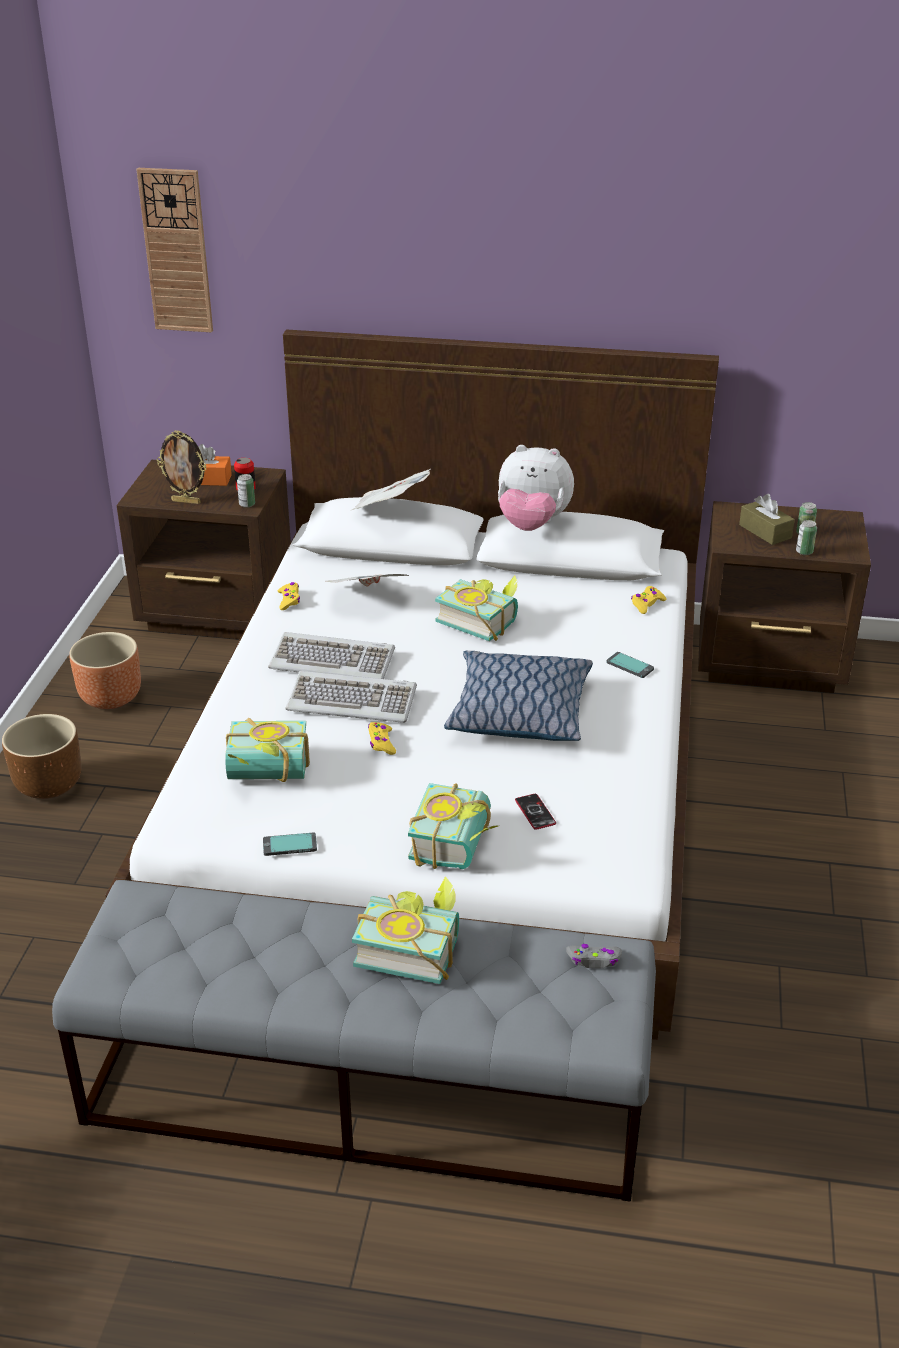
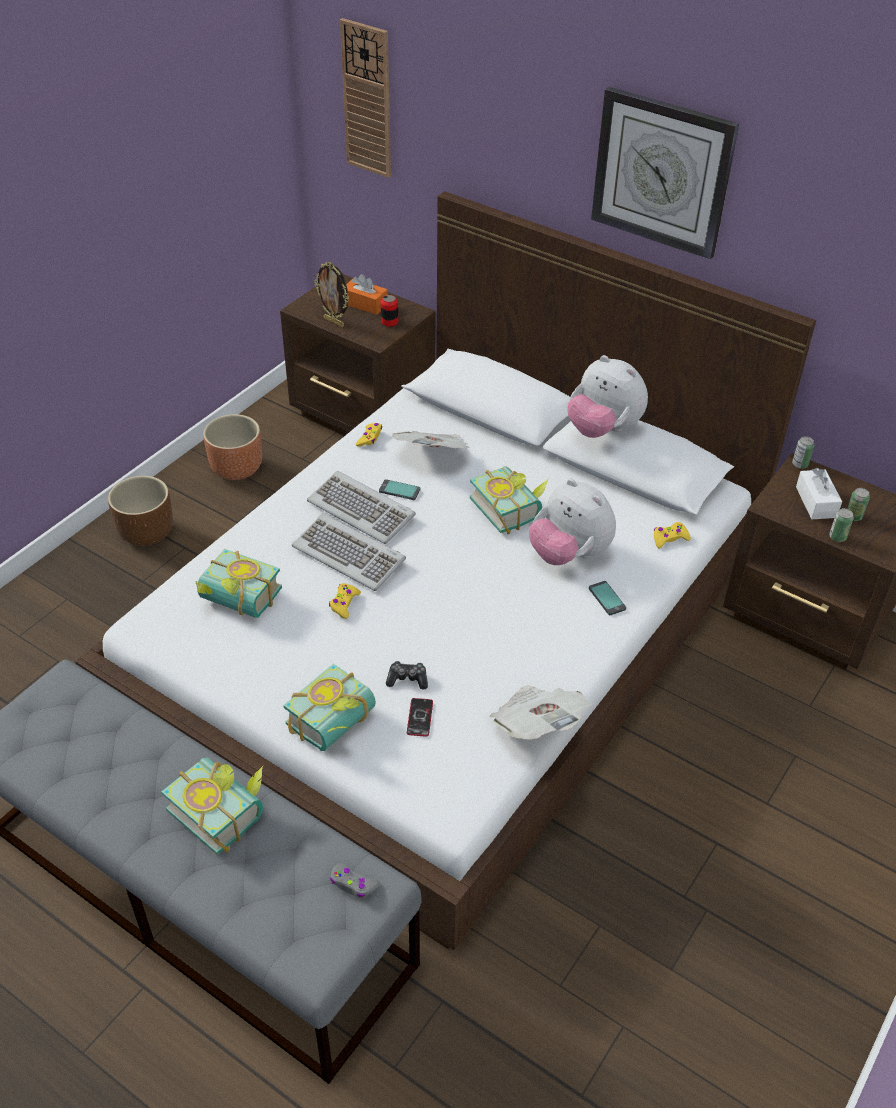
camera: 25 degrees right, 10 degrees up
can [237,474,255,508] -> can moved to [792,436,814,468]
phone [263,832,317,856] -> phone moved to [379,479,421,500]
newspaper [352,469,431,510] -> newspaper moved to [489,685,592,740]
pillow [444,651,593,741] -> none
brown tissue box [739,494,795,545] -> white tissue box [796,468,842,519]
none -> game controller [386,661,428,689]
none -> plush toy [529,479,616,565]
none -> wall clock [591,87,739,260]

